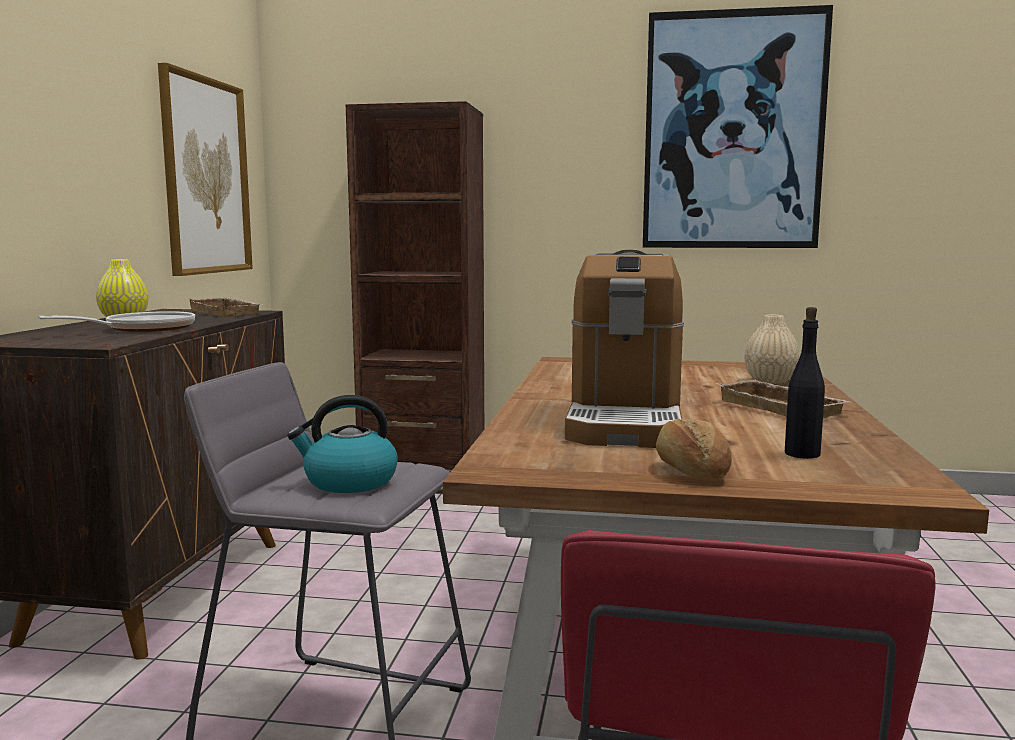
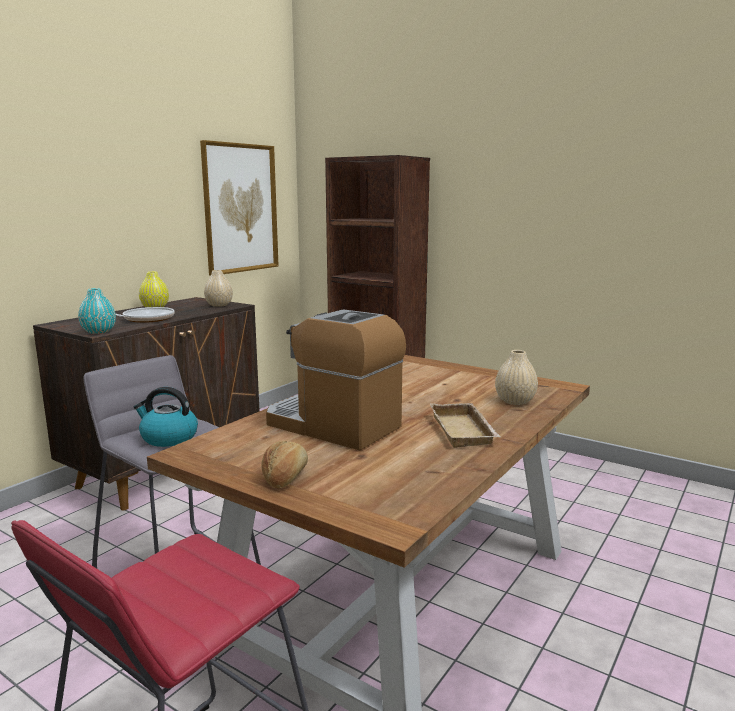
camera: 25 degrees right, 5 degrees up
beige tray [186,297,263,317] -> beige vase [204,270,233,307]
coffee machine [565,249,684,448] -> coffee machine turned 90 degrees clockwise [266,309,406,450]
picture [643,5,833,248] -> none
black bottle [785,307,825,459] -> none
none -> turquoise vase [78,288,116,334]

